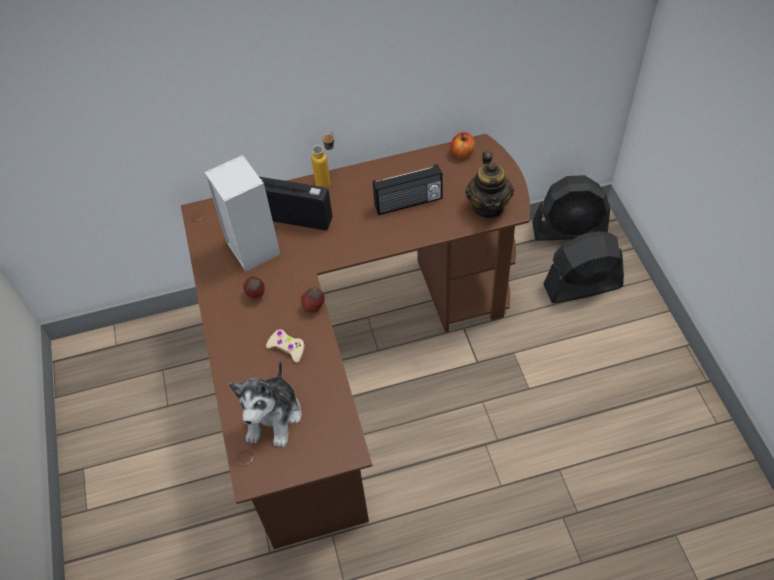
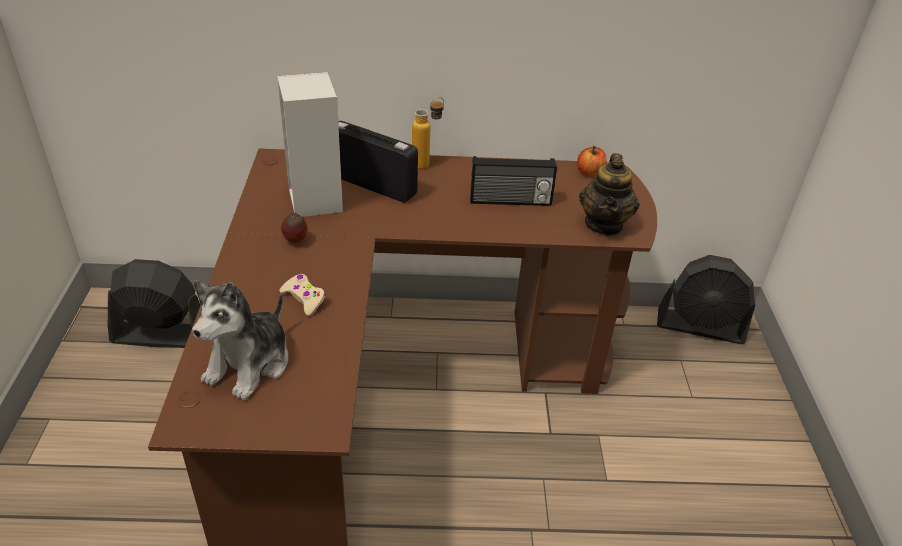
camera: 10 degrees right, 15 degrees down
apple [301,287,325,313] -> none
black fan [543,231,624,303] -> black fan moved to [108,259,200,348]

